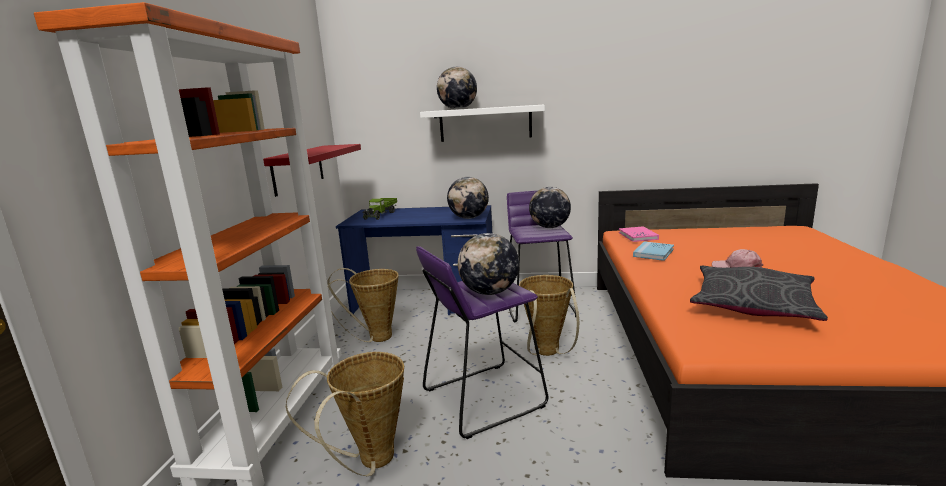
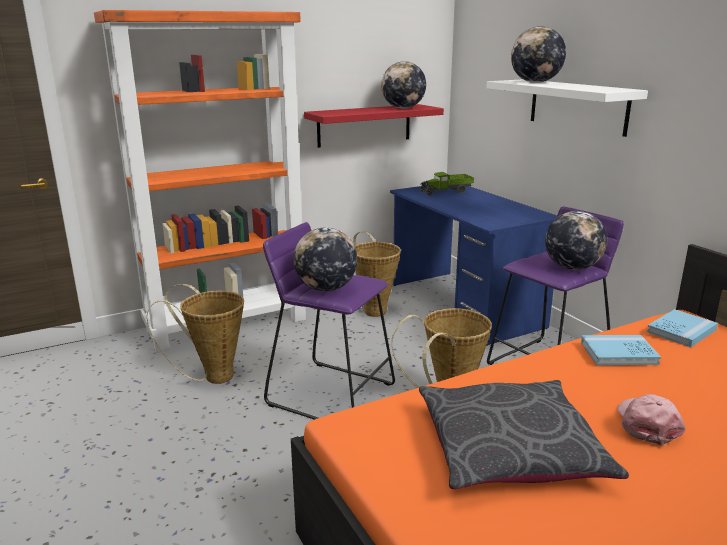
camera: 55 degrees right, 5 degrees up
globe [447,177,489,219] -> globe moved to [381,61,426,109]
pink book [619,226,659,242] -> blue book [647,309,718,347]

